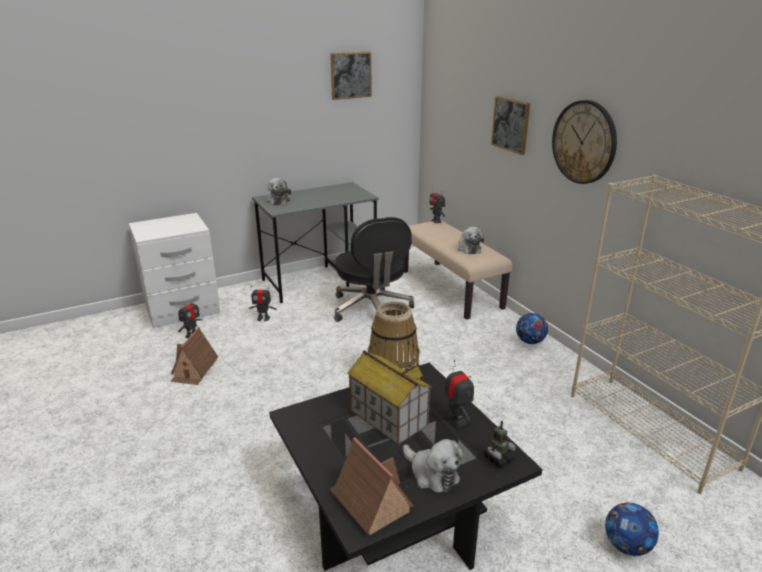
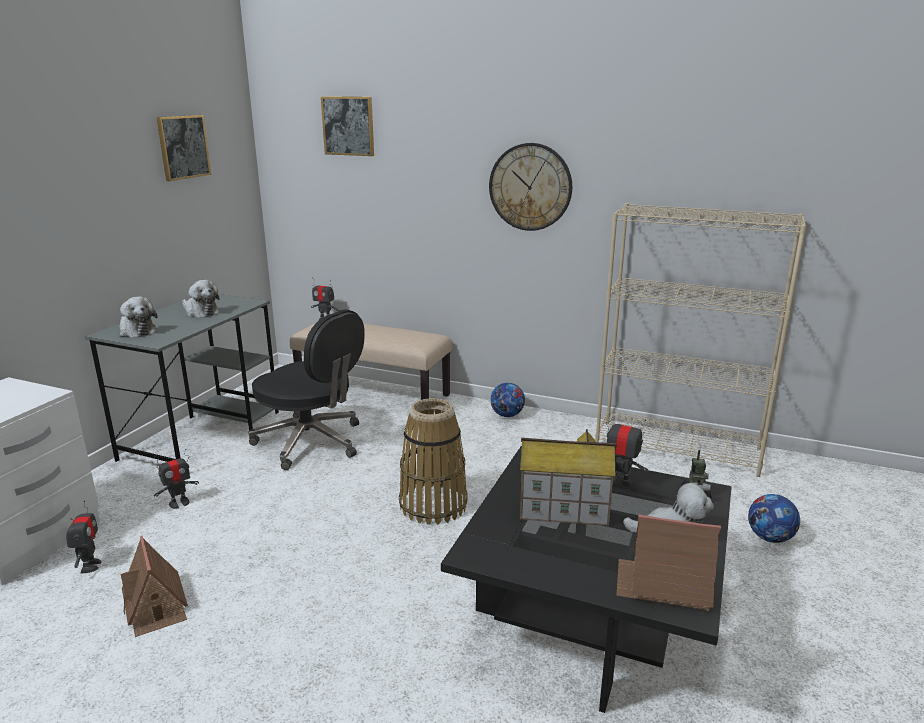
camera: 40 degrees left, 5 degrees down
plush toy [458,227,484,254] -> plush toy moved to [182,280,220,318]
picture [491,96,530,155] -> picture moved to [321,96,374,156]

